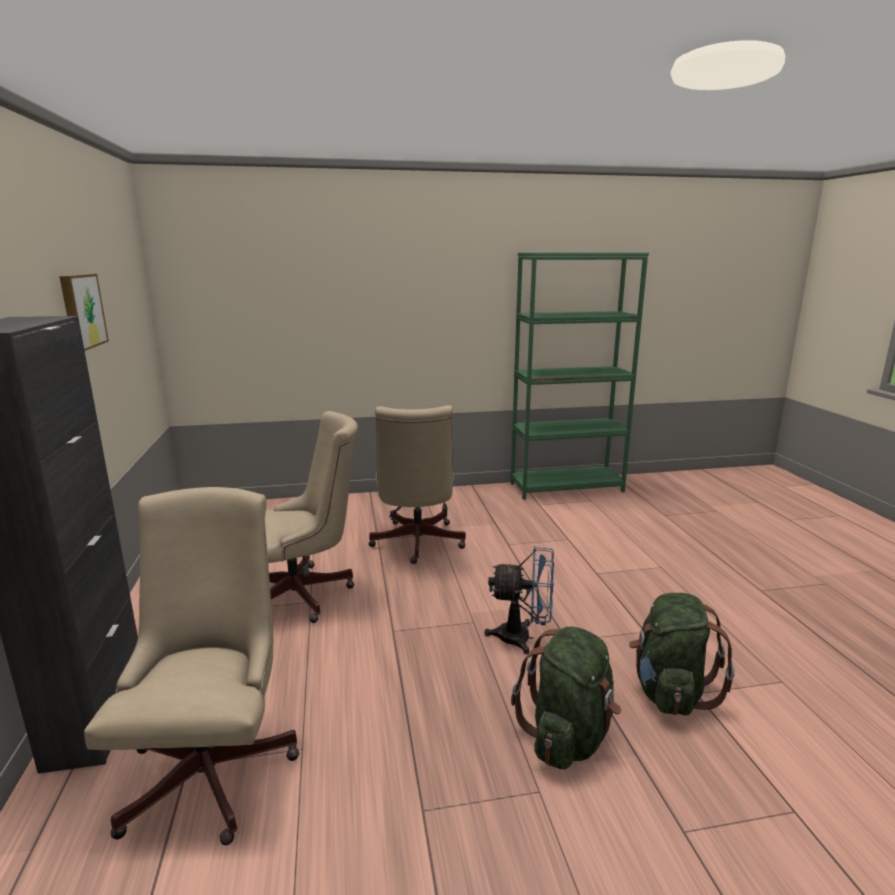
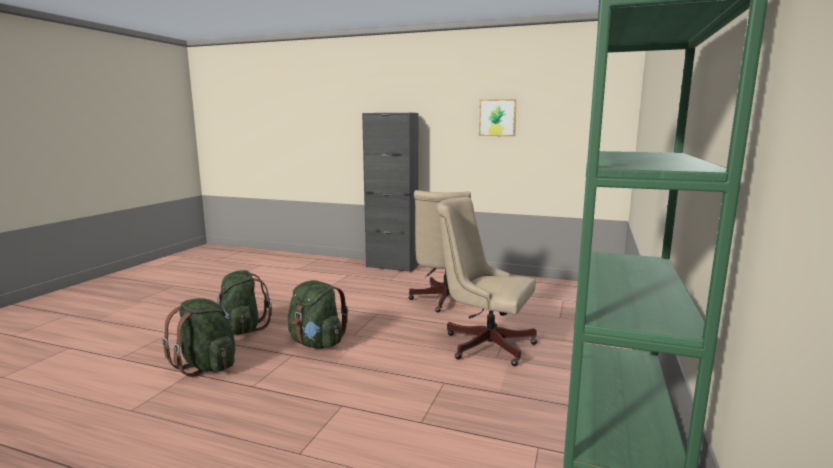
camera: 120 degrees right, 5 degrees down
beige office chair [84,487,299,845] -> none
blue fan [484,546,554,655] -> green backpack [288,280,348,348]

